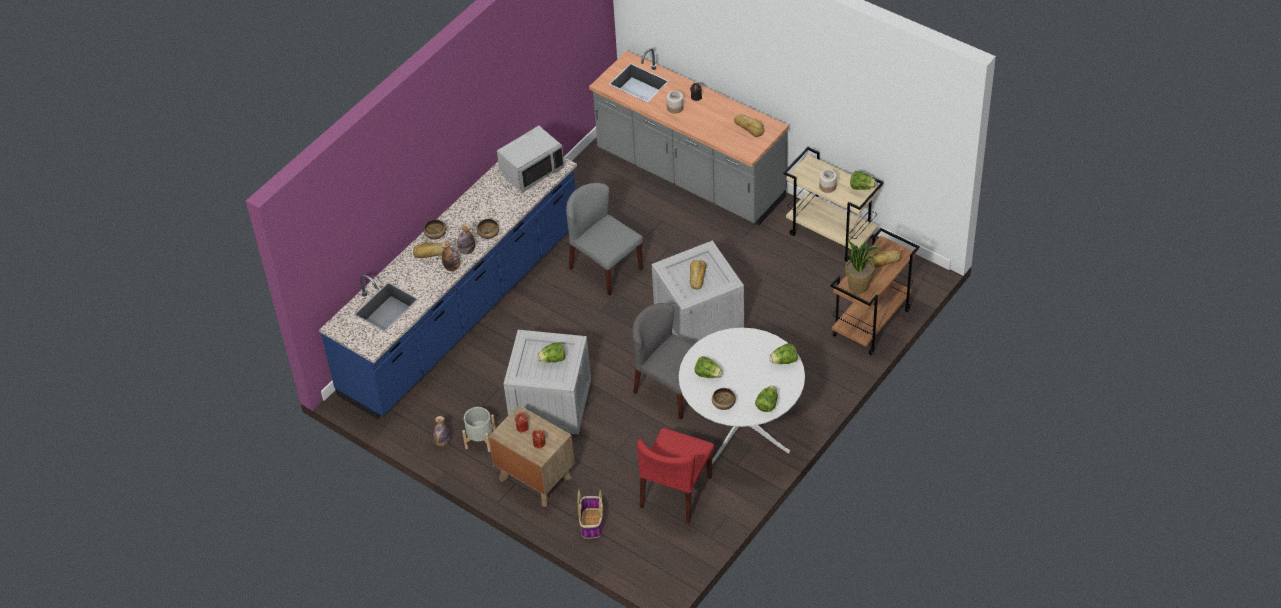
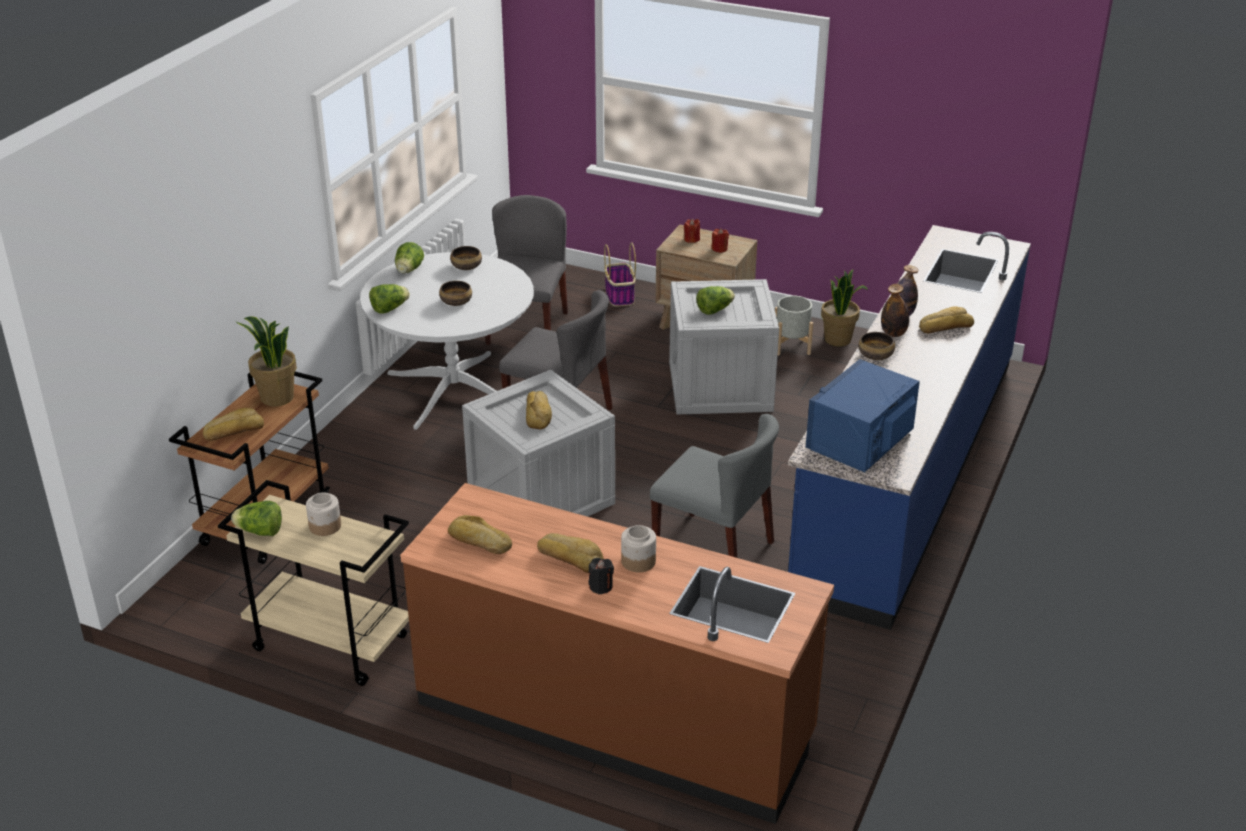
camera: 165 degrees right, 15 degrees down
bowl [424,219,446,239] -> bowl moved to [439,281,472,306]
bottle [432,416,451,446] -> potted plant [821,269,868,346]
grey microwave [497,126,564,193] -> blue microwave [806,359,919,472]
grey counter [589,48,789,225] -> brown counter [400,483,834,824]
red chair [637,428,714,524] -> grey chair [485,195,568,345]
lettuce [695,356,723,378] -> none
none -> bread [537,533,604,573]

